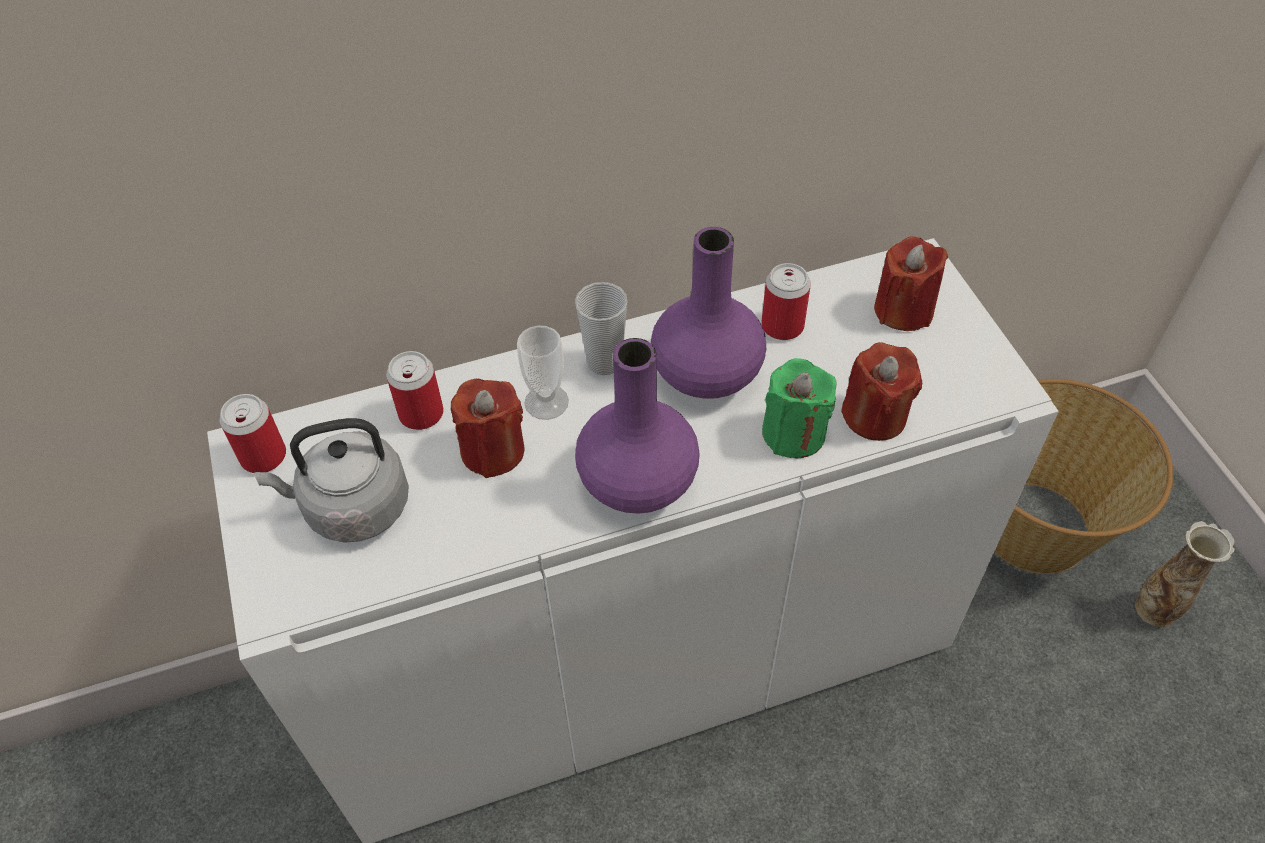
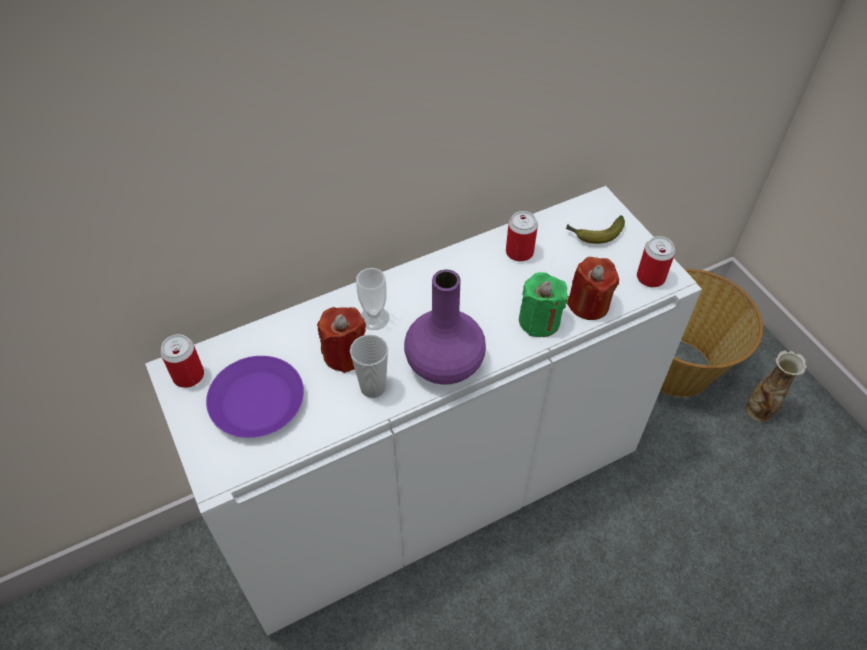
camera: 10 degrees left, 0 degrees up
grey kettle [254,418,409,543] -> purple plate [206,356,304,438]
can [386,351,444,430] -> can moved to [637,236,675,287]
cup [575,282,627,375] -> cup moved to [350,334,388,398]
purple vase [651,227,766,399] -> none
red candle [874,236,948,331] -> banana [565,215,625,244]

